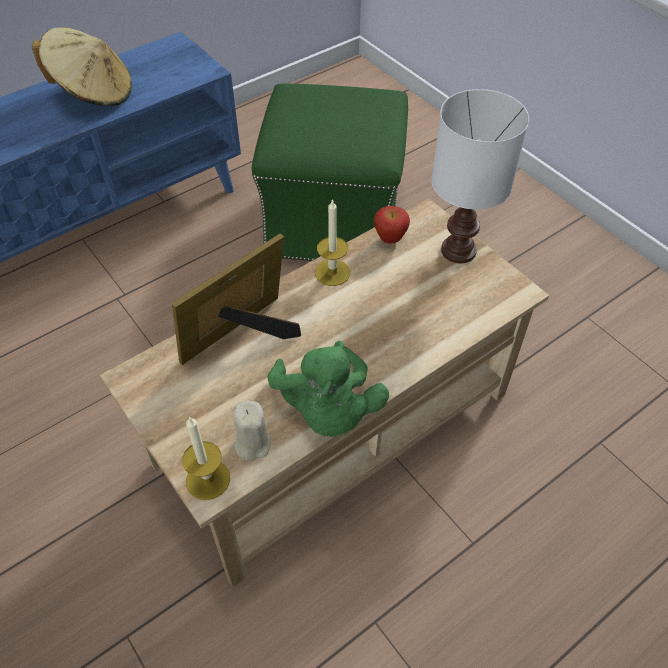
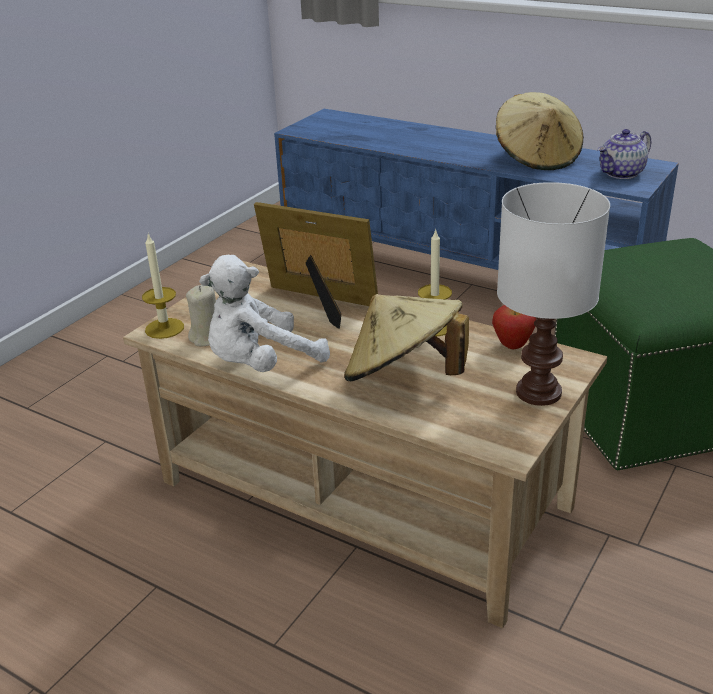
camera: 70 degrees right, 20 degrees down
green plush toy [267,341,389,437] -> white plush toy [199,255,330,372]
none -> beige hat [344,294,469,381]
none -> teapot [598,129,651,179]

